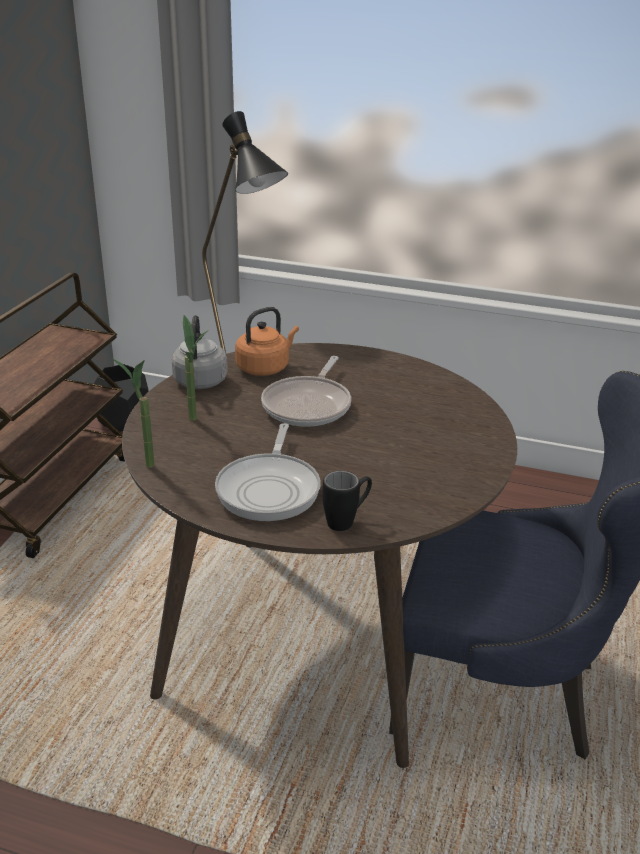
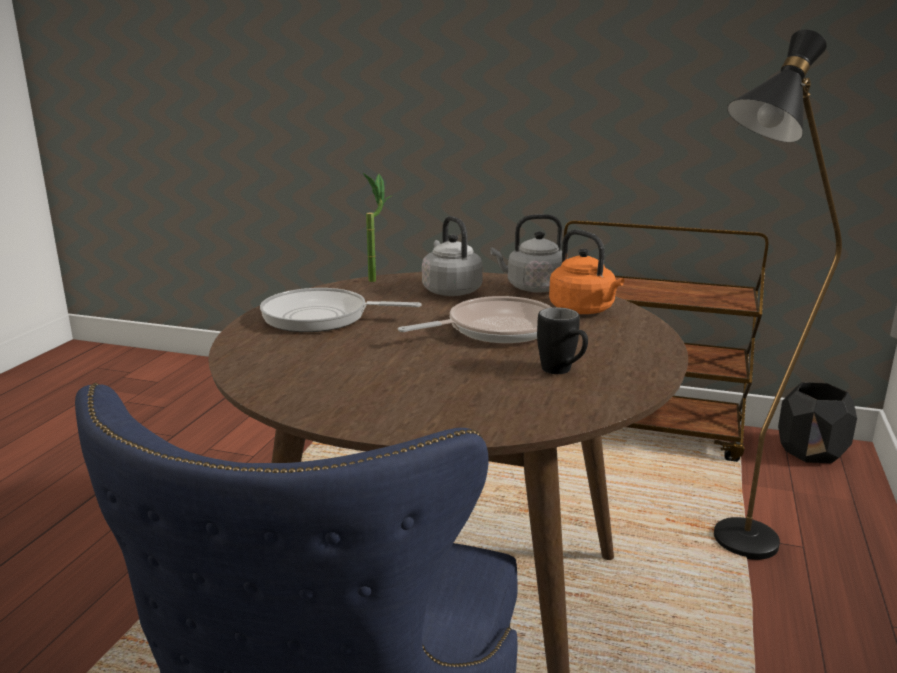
camera: 90 degrees right, 10 degrees down
potted plant [183,315,207,421] -> grey kettle [422,216,483,296]
frying pan [261,356,351,427] -> frying pan turned 135 degrees clockwise [398,296,552,343]
black mug [322,471,372,531] -> black mug moved to [537,307,588,374]

